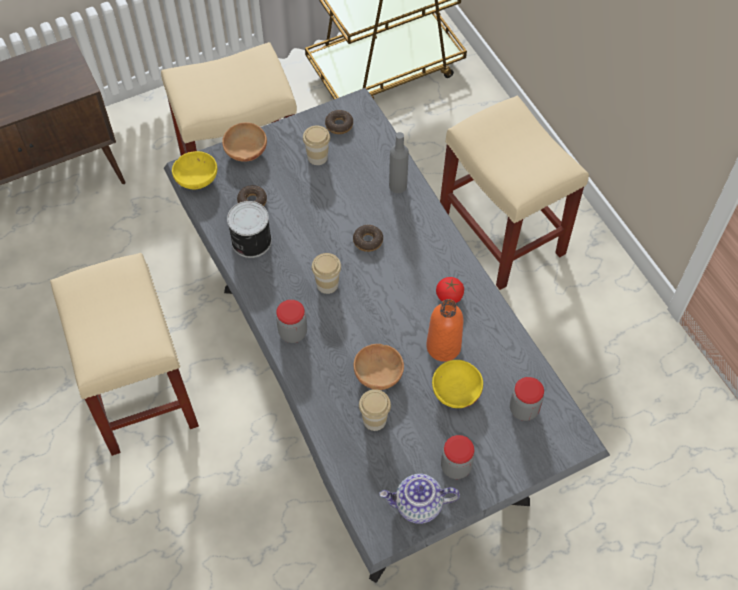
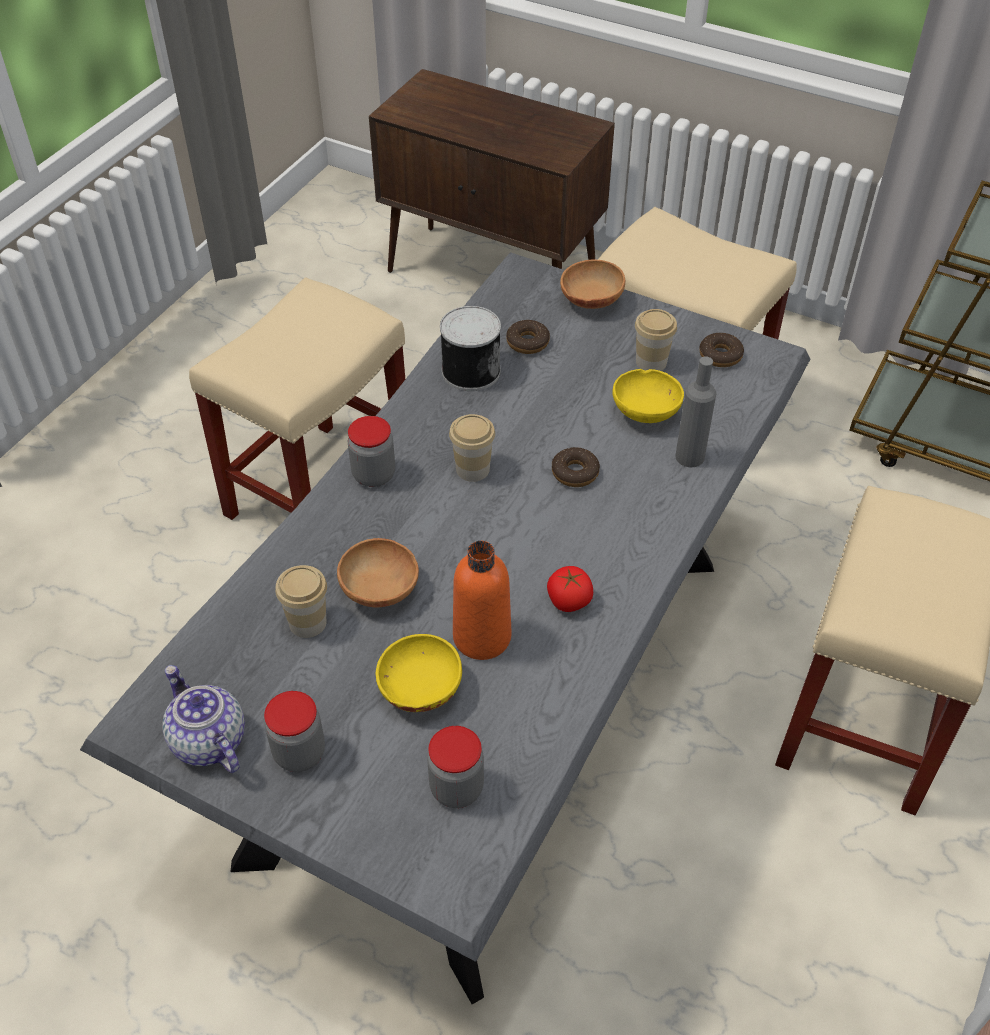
camera: 55 degrees right, 10 degrees down
yellow bowl [172,151,217,189] -> yellow bowl moved to [612,369,684,423]

